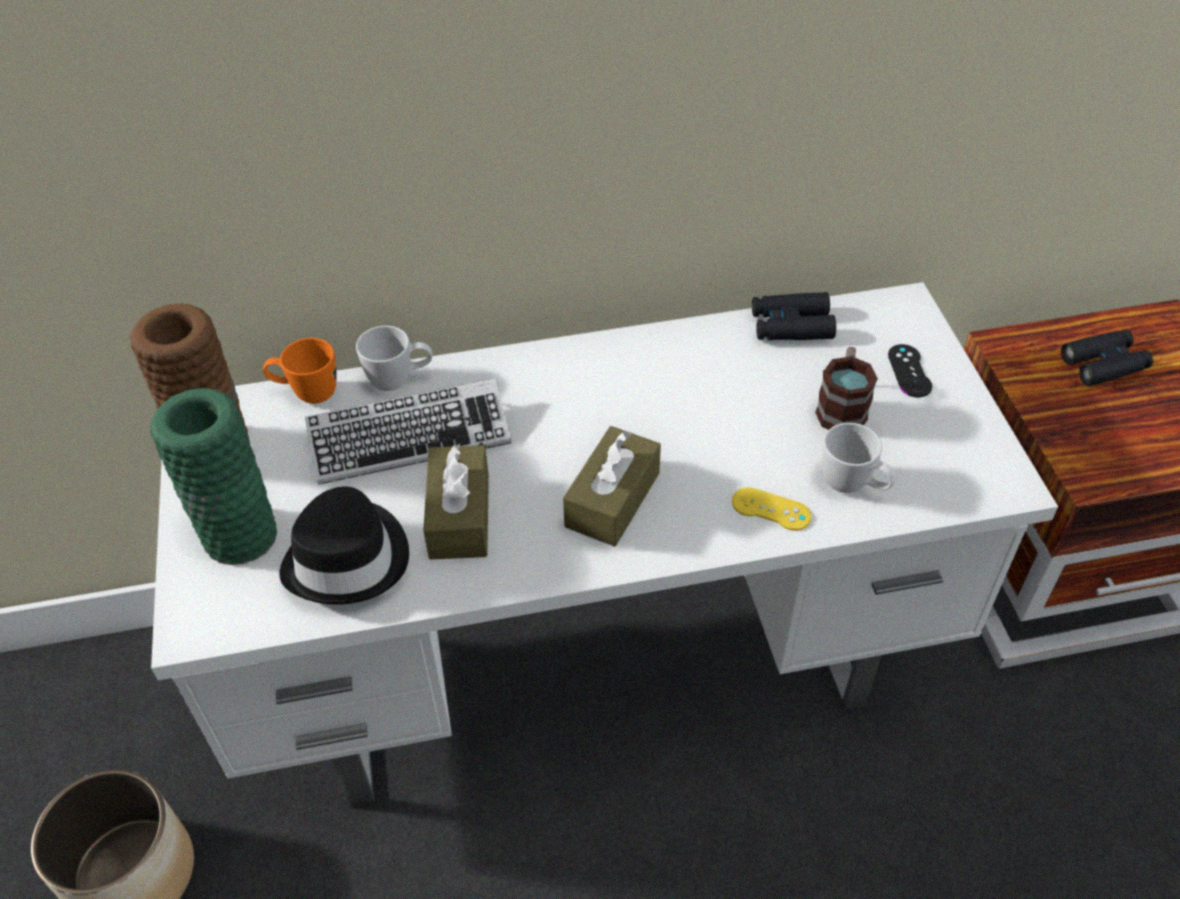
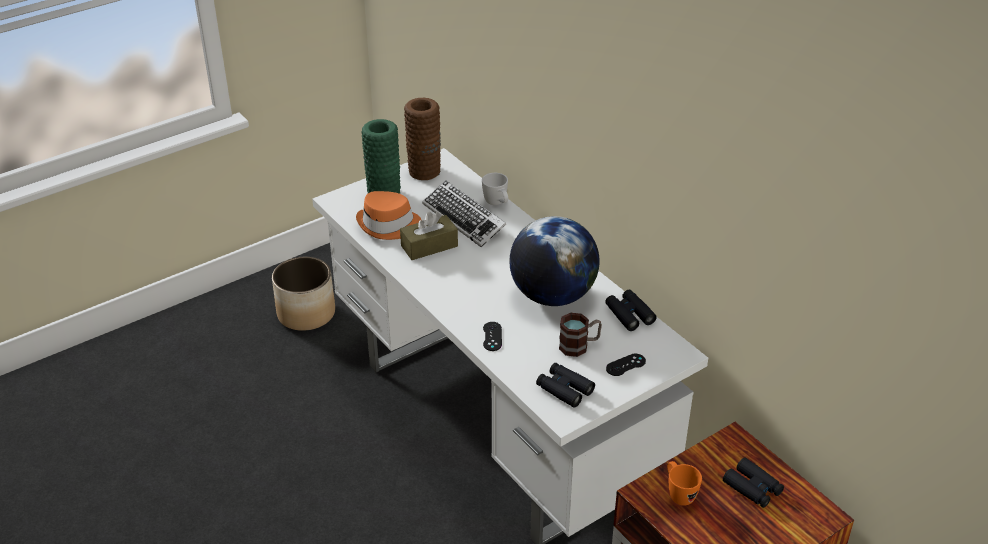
camera: 65 degrees right, 10 degrees down
orange mug [263,338,337,404] -> orange mug moved to [667,461,702,506]
black hat [279,487,409,604] -> orange hat [356,191,421,240]
brown tissue box [563,426,661,547] -> none
yellow game controller [732,487,812,531] -> black game controller [483,322,502,351]
white mug [822,423,896,493] -> none
none -> globe [509,216,600,306]
none -> black binoculars [536,363,595,408]

